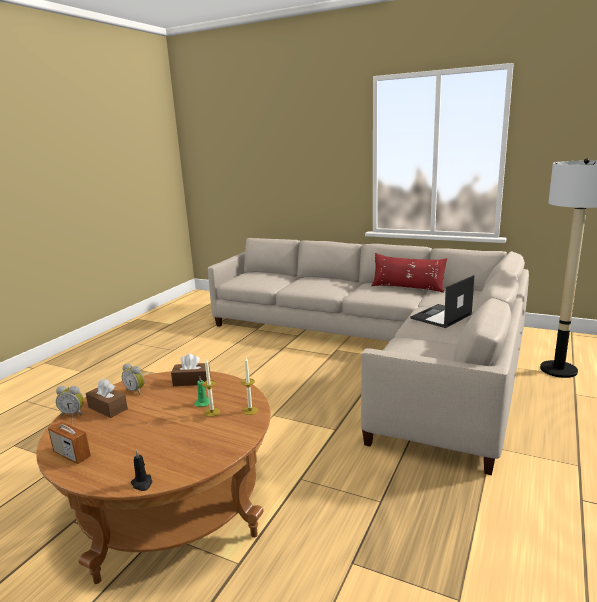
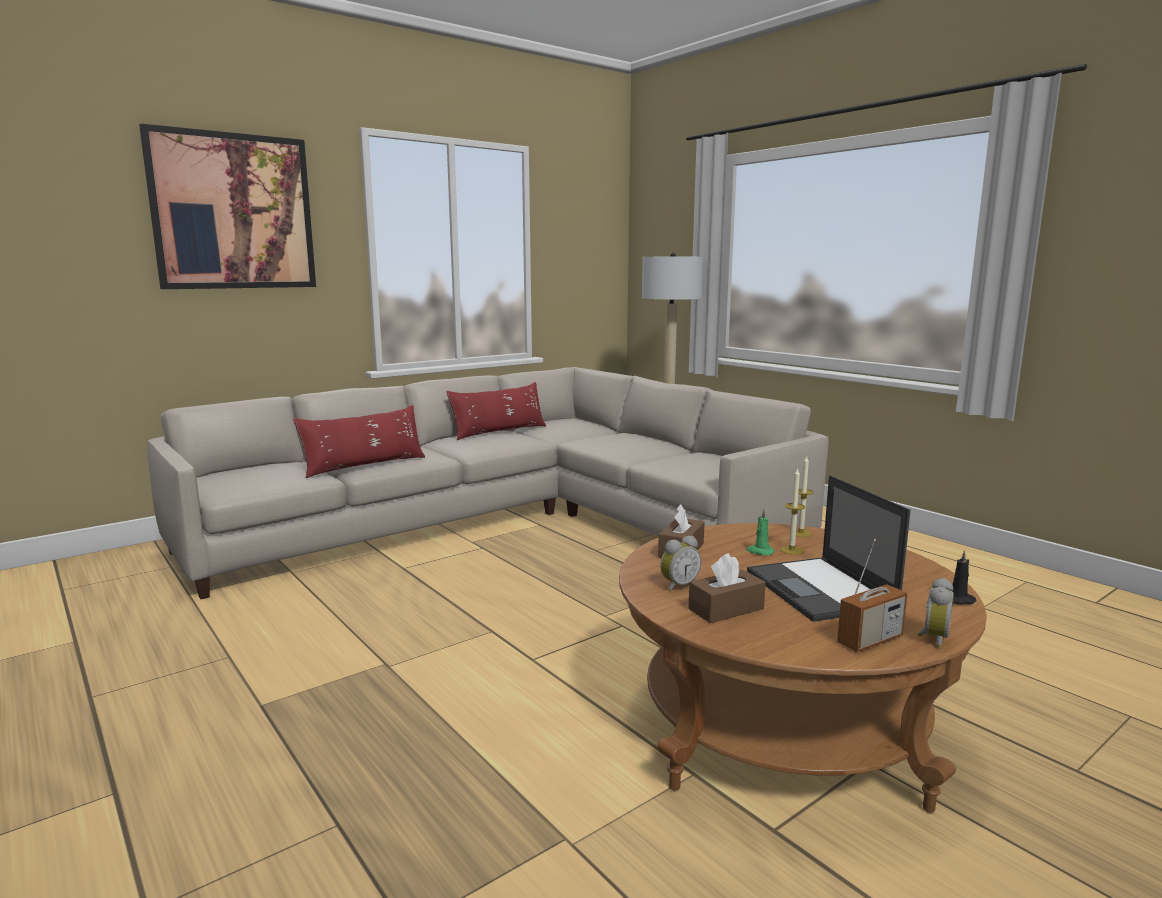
camera: 65 degrees left, 5 degrees down
alarm clock [56,386,84,416] -> alarm clock moved to [918,578,954,648]
laptop [410,275,474,328] -> laptop moved to [747,475,911,622]
none -> picture [139,124,316,289]
none -> red pillow [293,405,425,478]

